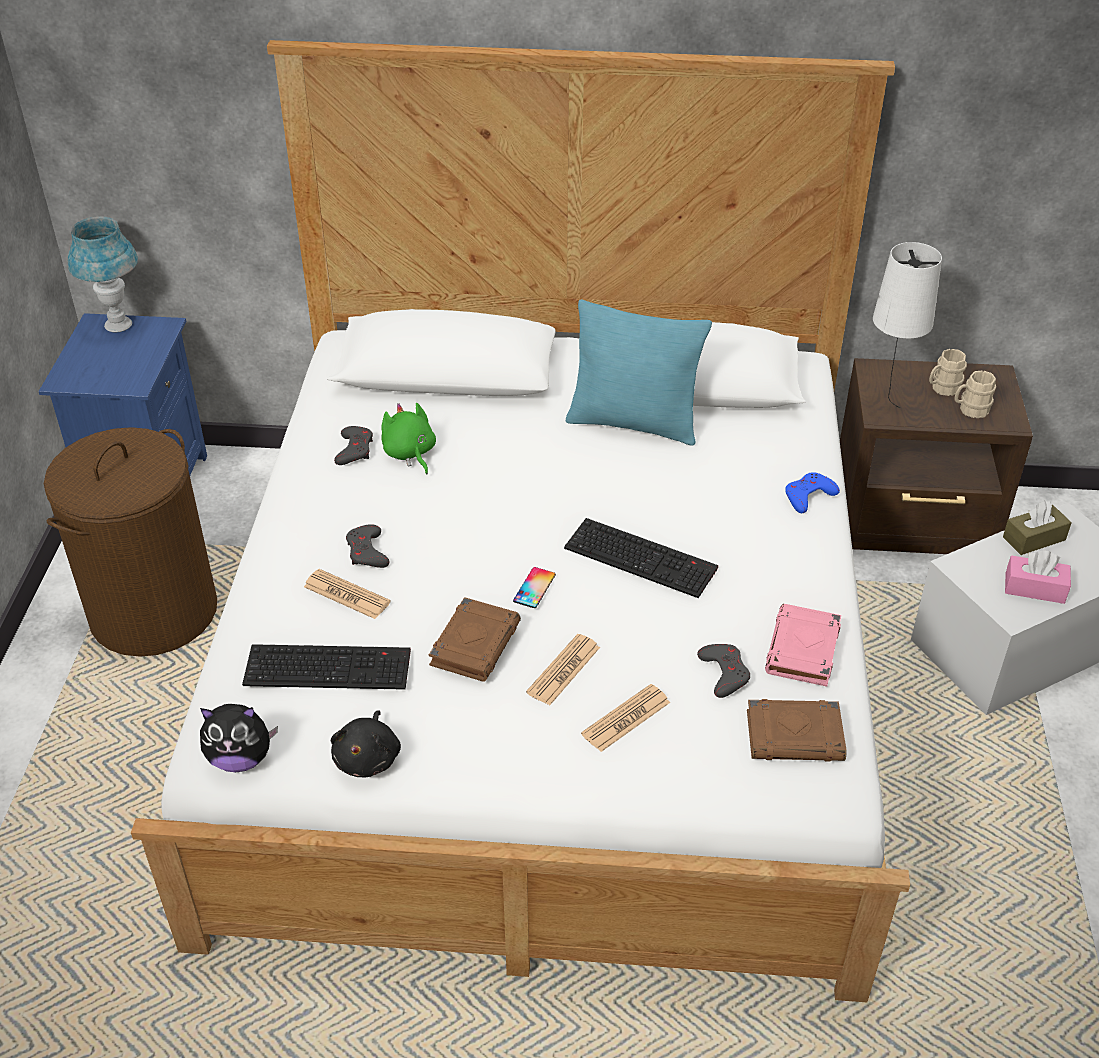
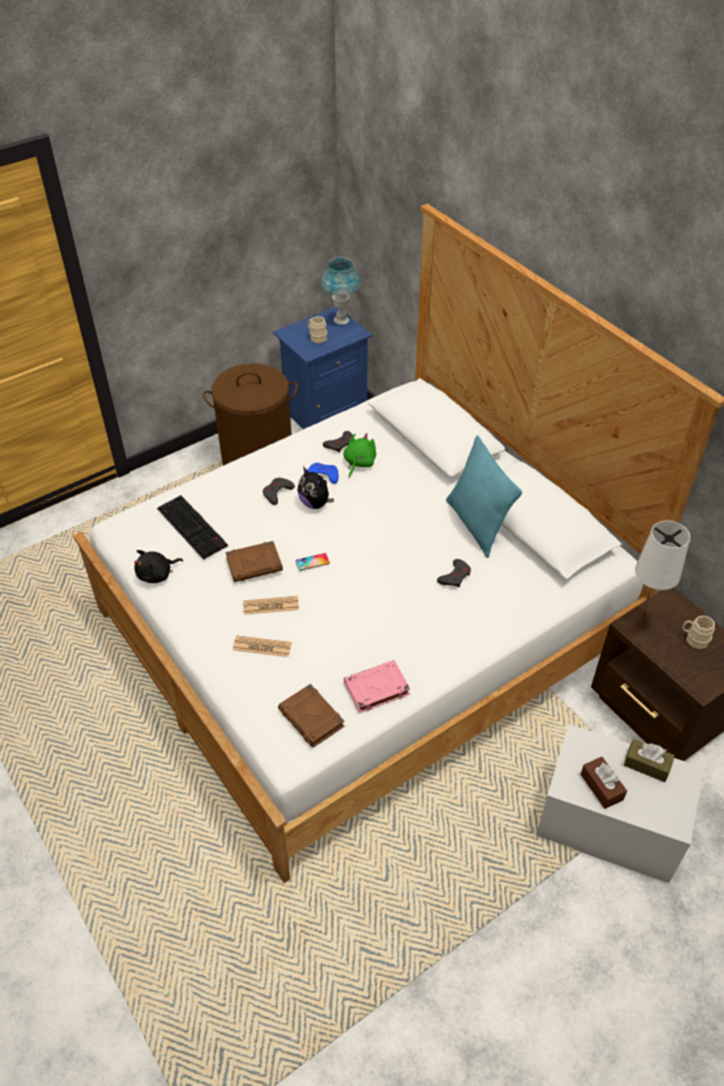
camera: 50 degrees right, 5 degrees up
plush toy [200,704,278,772] -> plush toy moved to [297,467,334,509]
newspaper [304,569,391,619] -> none
keyboard [564,518,718,598] -> none
grey game controller [697,644,750,698] -> grey game controller moved to [437,559,471,587]
blue game controller [785,472,840,513] -> blue game controller moved to [307,463,339,484]
beige mug [955,370,996,418] -> beige mug moved to [308,316,327,343]
pink tissue box [1005,551,1071,604] -> brown tissue box [580,757,627,809]

